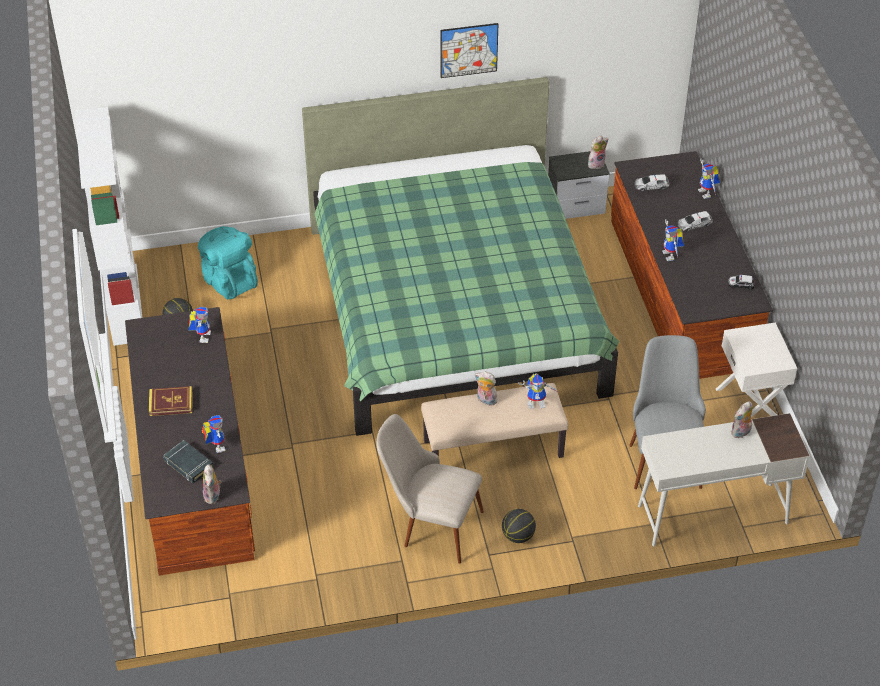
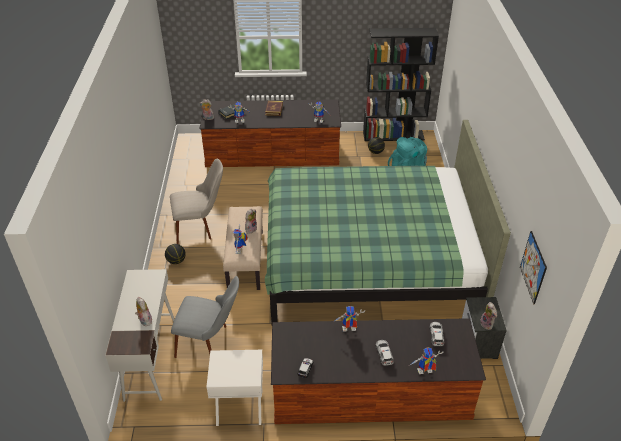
camera: 100 degrees right, 5 degrees down
white bookcase [75,107,142,346] -> black bookcase [363,28,439,141]
beige chair [377,414,484,564] -> beige chair turned 45 degrees clockwise [170,159,223,244]
picture [440,23,498,78] -> picture moved to [520,231,547,304]

